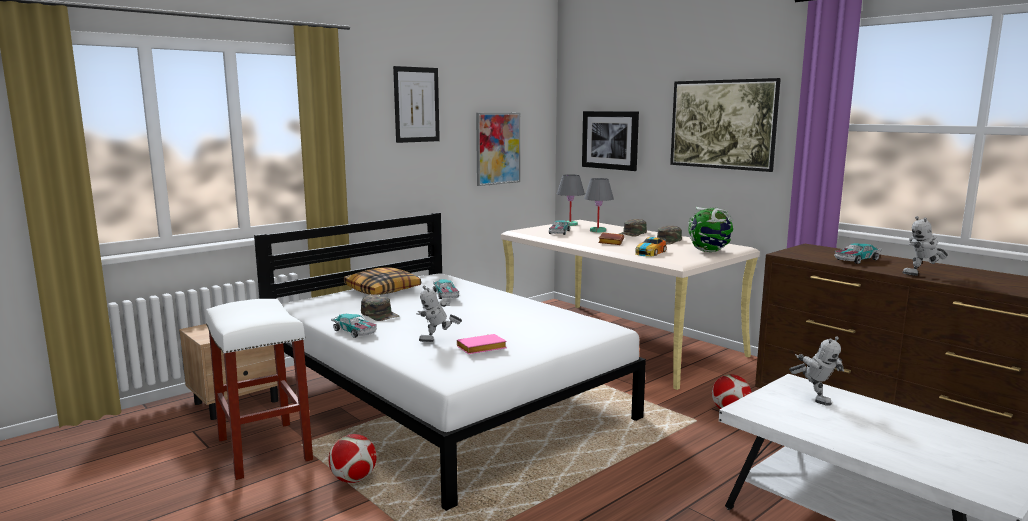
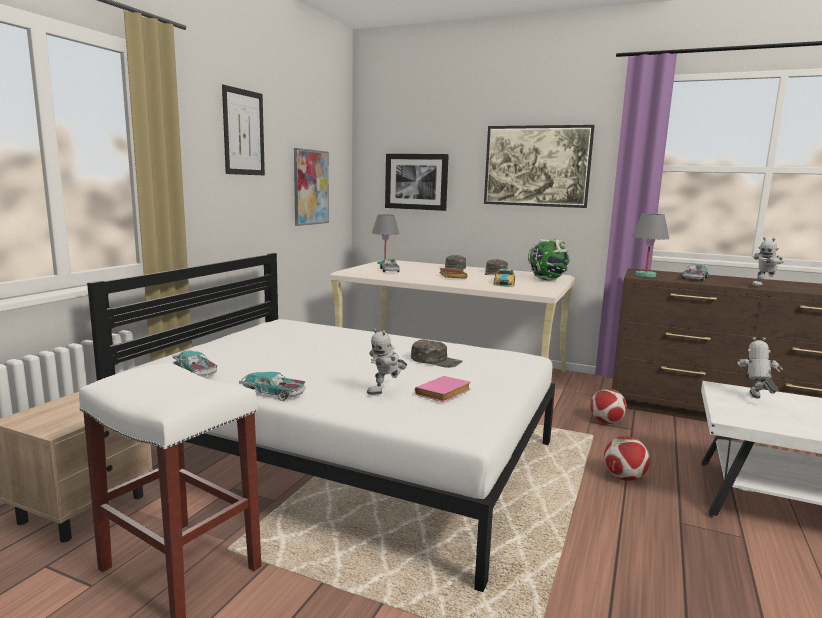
camera: 25 degrees left, 0 degrees up
football [328,434,377,483] -> football moved to [604,436,650,481]
pillow [344,267,421,295] -> none
green cap [361,295,400,321] -> green cap moved to [411,340,462,368]
toy car [433,279,459,299] -> toy car moved to [173,351,217,377]
grey table lamp [584,178,614,233] -> grey table lamp moved to [632,213,669,277]
toy robot [789,336,844,406] -> toy robot turned 120 degrees counterclockwise [737,337,783,398]

